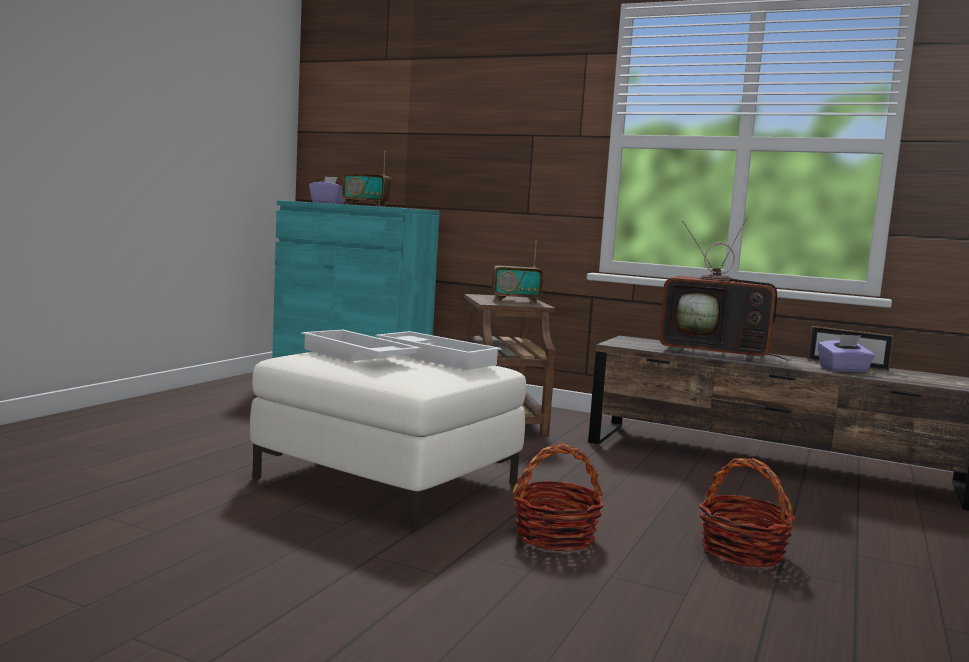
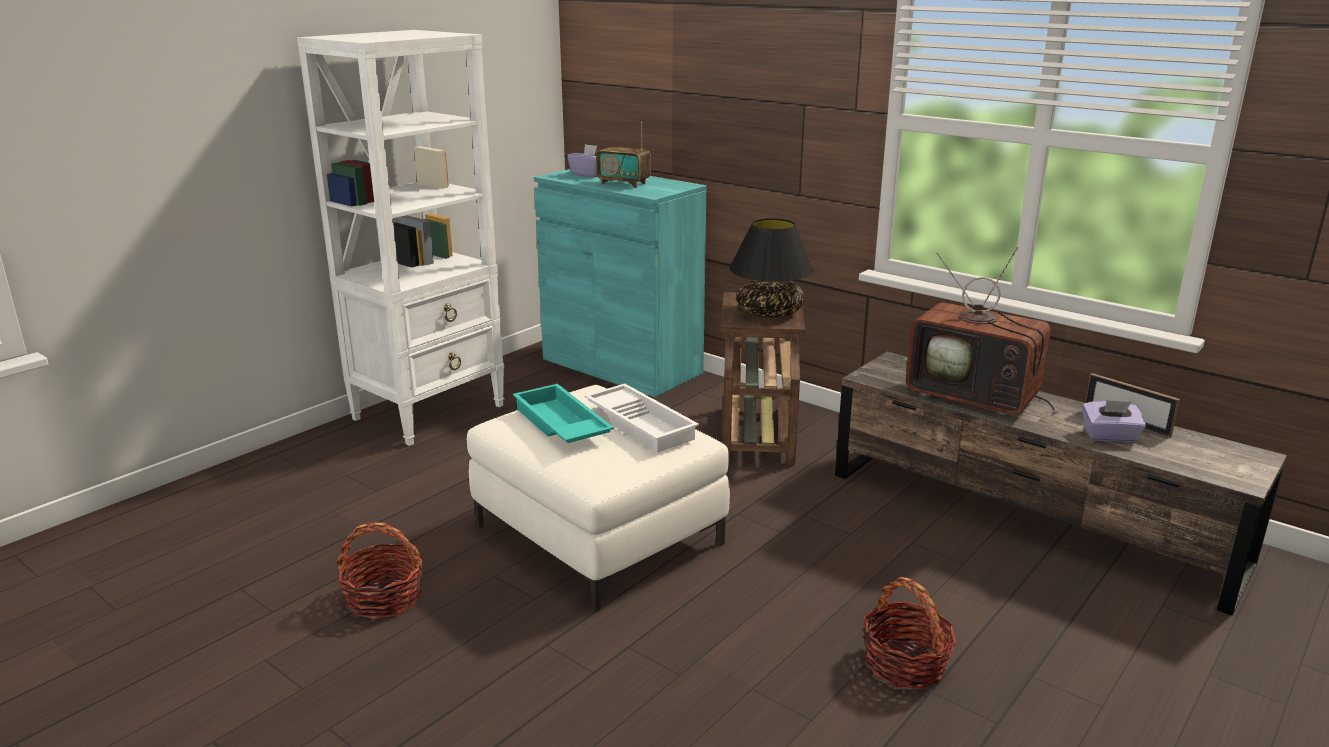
camera: 15 degrees right, 15 degrees up
white tray [301,330,421,361] -> turquoise tray [513,384,614,443]
radio [492,240,544,304] -> black table lamp [729,218,814,318]
basket [512,444,603,552] -> basket moved to [336,522,423,619]
none -> white bookcase [297,30,505,446]

